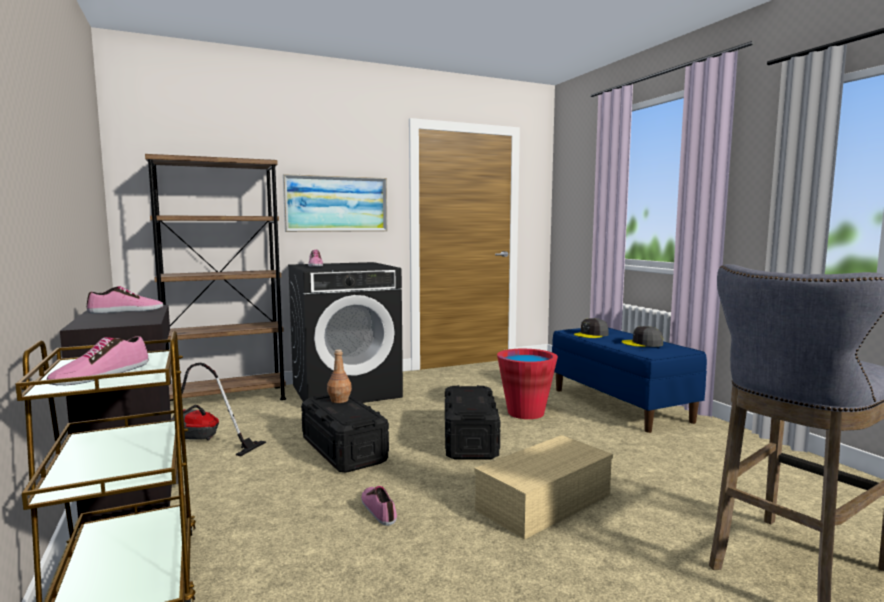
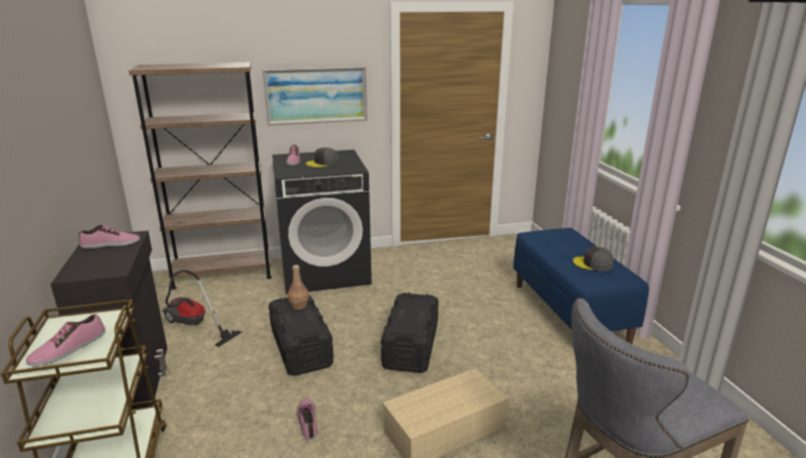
camera: 10 degrees right, 15 degrees up
red bucket [497,349,558,419] -> none
grey cap [574,318,609,338] -> grey cap moved to [306,147,339,167]

